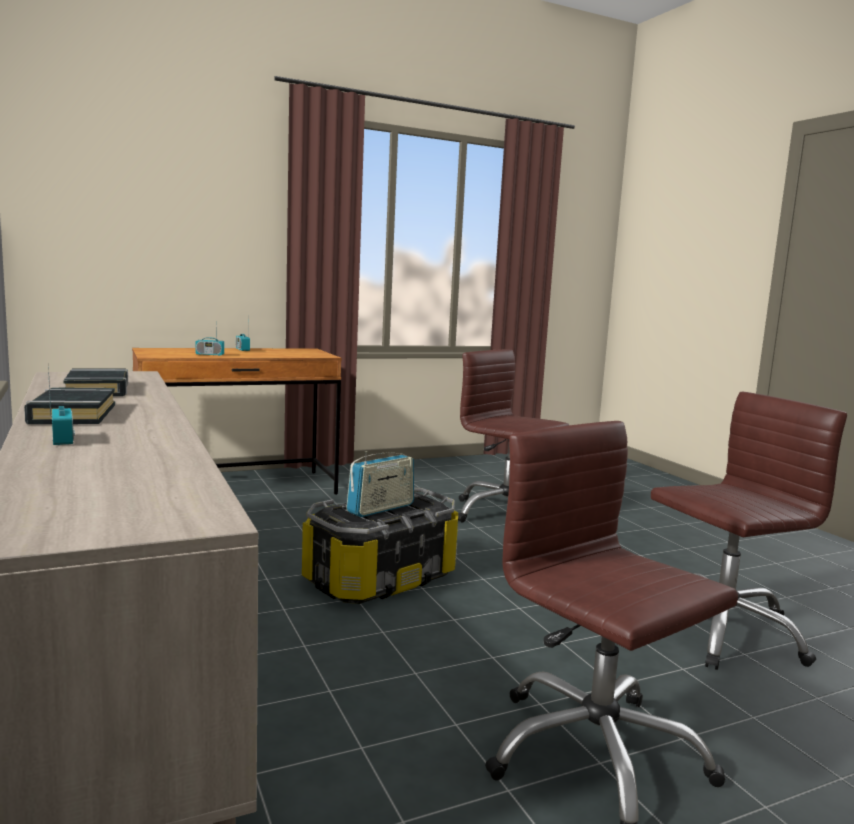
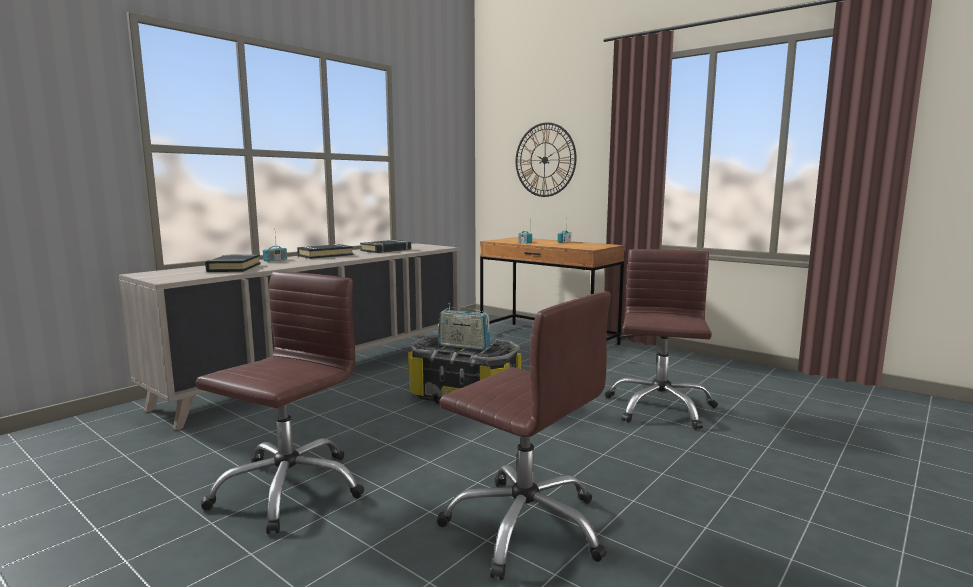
camera: 65 degrees right, 0 degrees up
none -> black book [205,254,261,272]
none -> wall clock [516,123,576,197]

